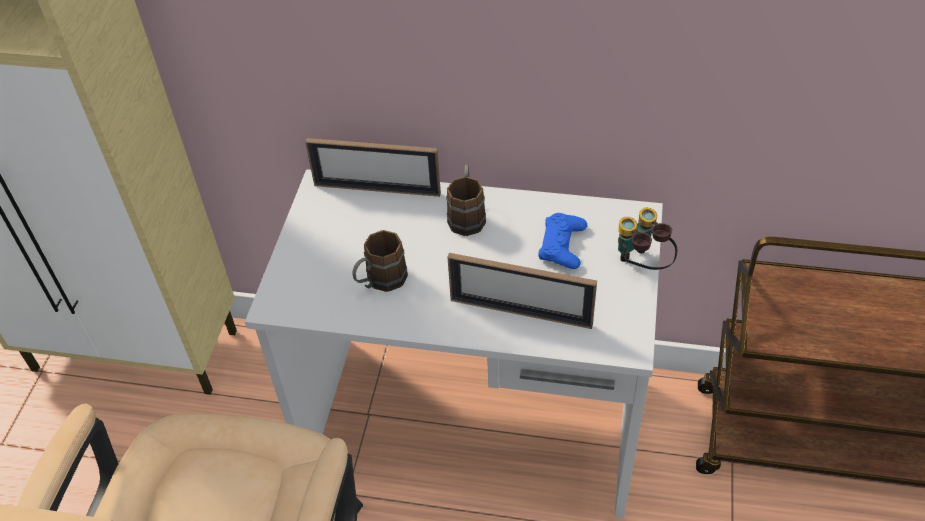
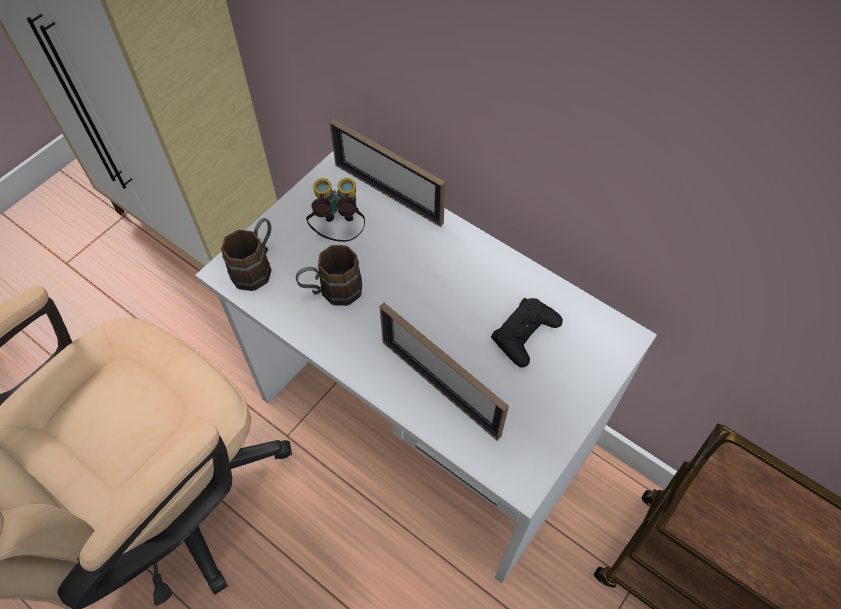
camera: 25 degrees right, 10 degrees up
brown mug [446,165,486,236] -> brown mug moved to [221,218,272,291]
blue game controller [539,213,587,269] -> black game controller [491,298,563,367]
binoculars [618,208,678,270] -> binoculars moved to [306,178,365,242]

